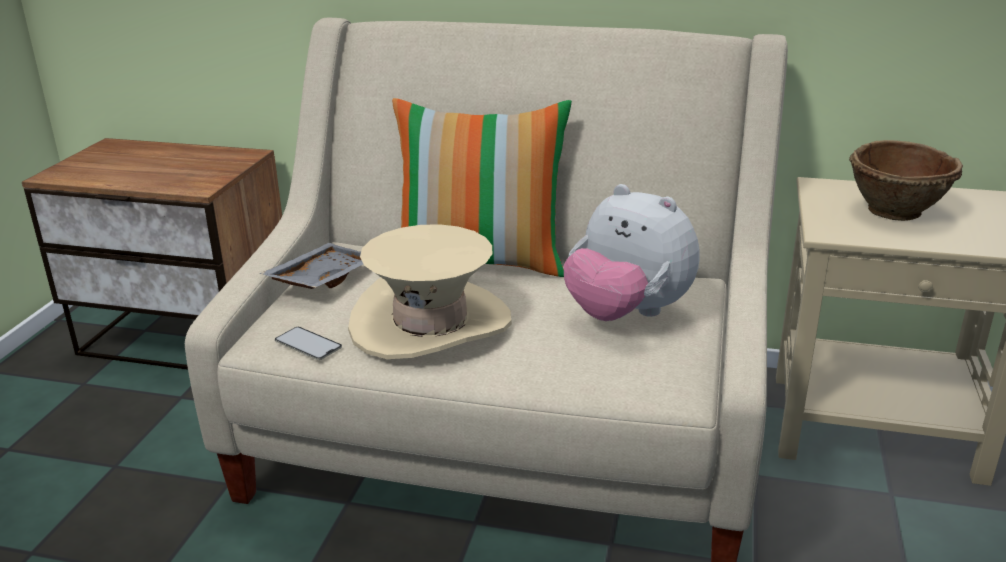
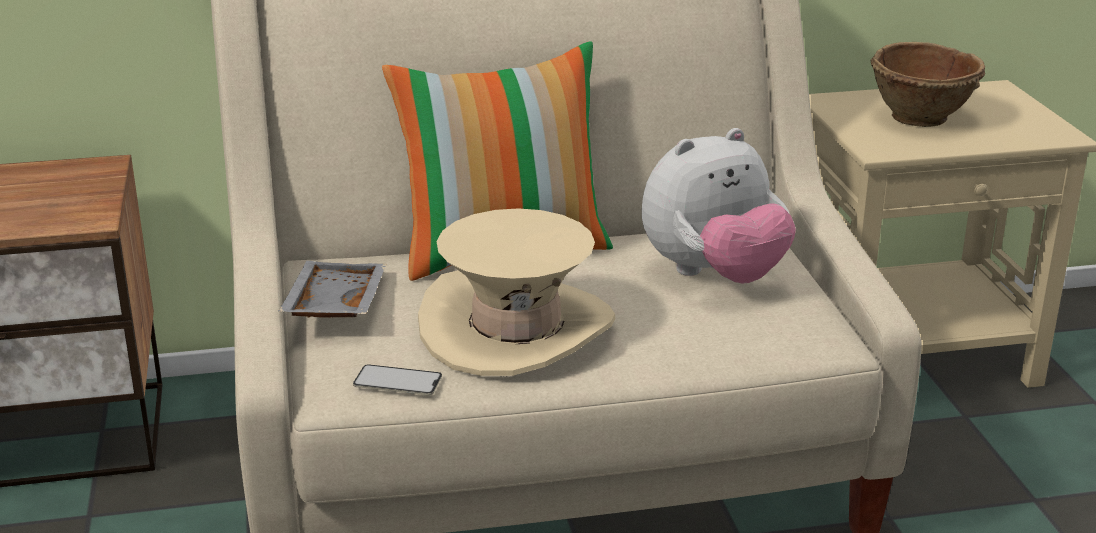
camera: 25 degrees left, 0 degrees up
plush toy [564,184,700,321] -> plush toy turned 45 degrees counterclockwise [642,128,796,284]

